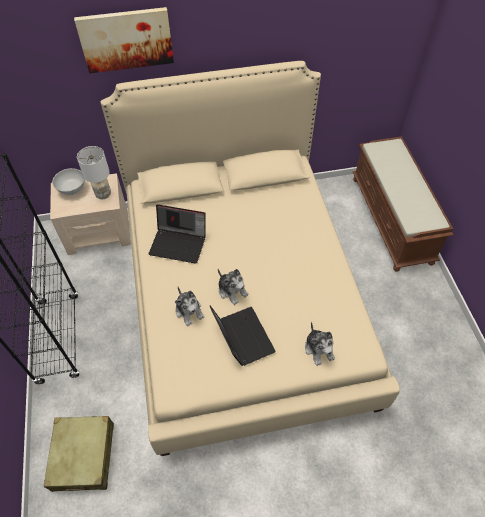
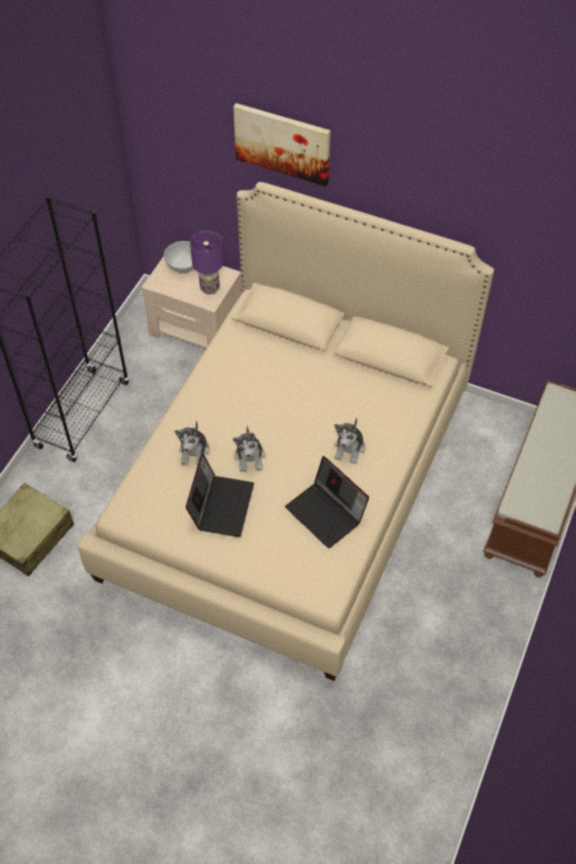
camera: 35 degrees right, 0 degrees up
white table lamp [77,146,111,199] -> purple table lamp [190,230,223,294]
laptop [148,204,206,264] -> laptop moved to [285,456,369,548]
plush toy [305,322,335,366] -> plush toy moved to [334,417,365,464]

